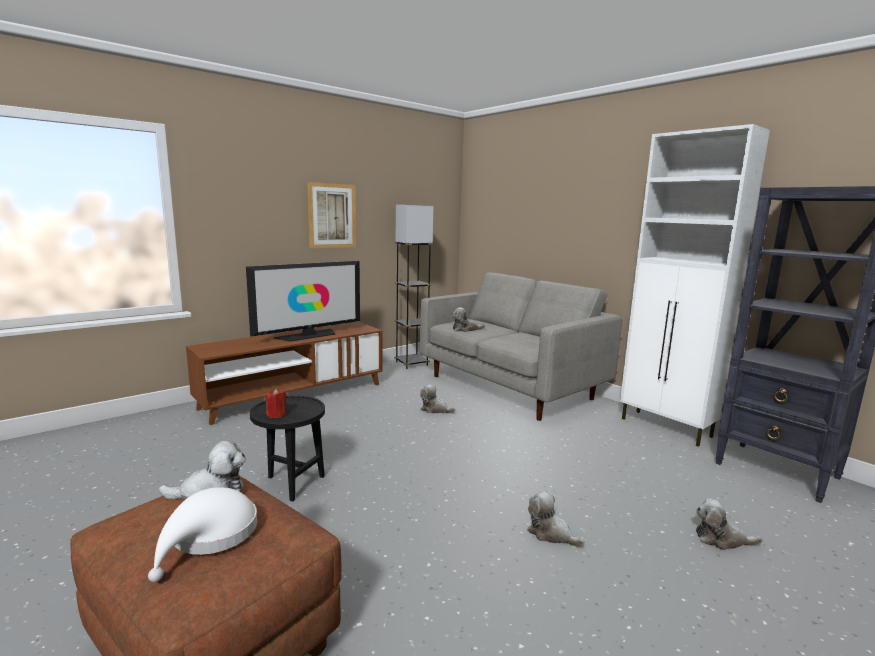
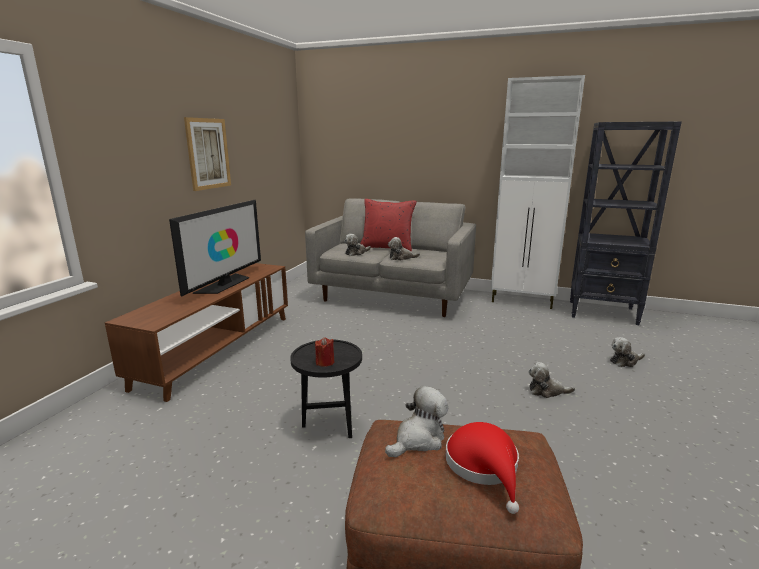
camera: 30 degrees left, 5 degrees up
white hat [148,487,257,582] -> red hat [446,422,519,514]
grey floor lamp [394,205,434,369] -> none
plush toy [420,384,455,413] -> plush toy moved to [388,237,420,260]
none -> red pillow [360,199,417,251]

